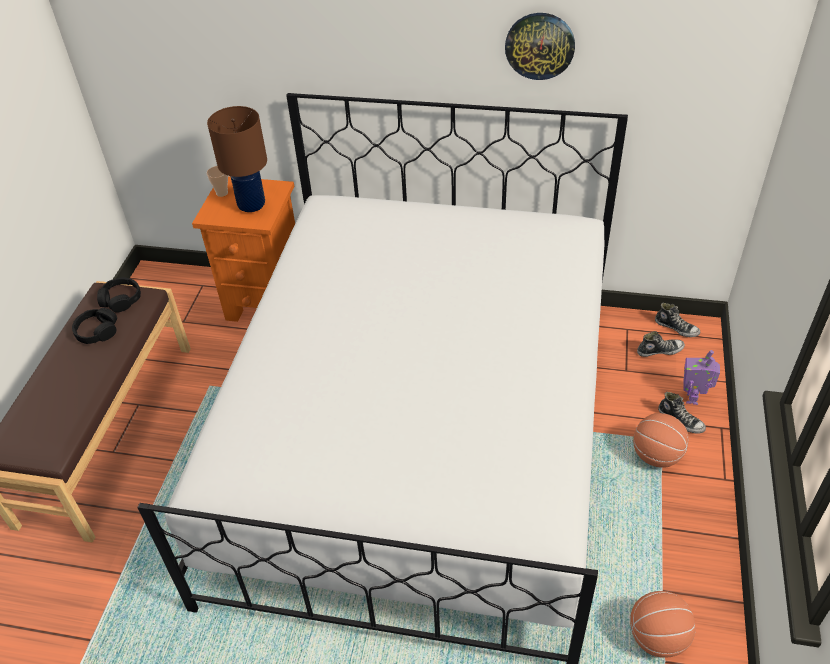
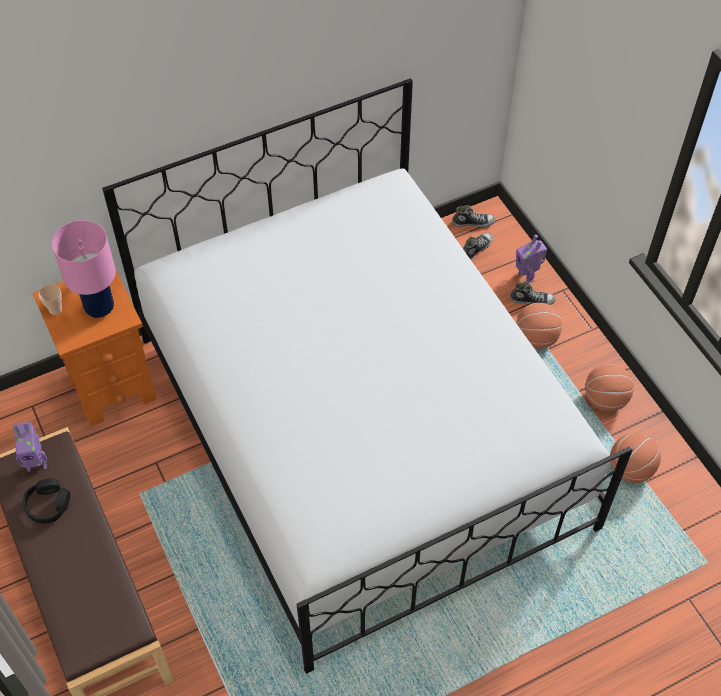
camera: 40 degrees left, 10 degrees up
black headphones [97,278,141,313] -> toy robot [13,421,47,472]
brown table lamp [207,106,267,212] -> pink table lamp [52,220,116,318]
wall clock [505,13,575,80] -> none
none -> basketball [585,364,634,411]

